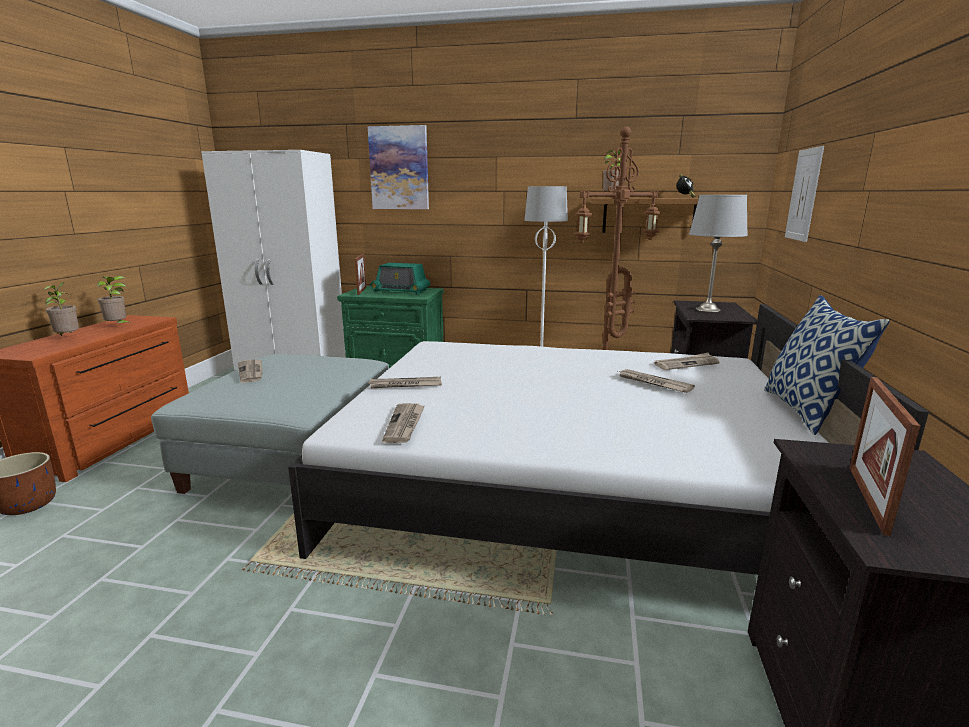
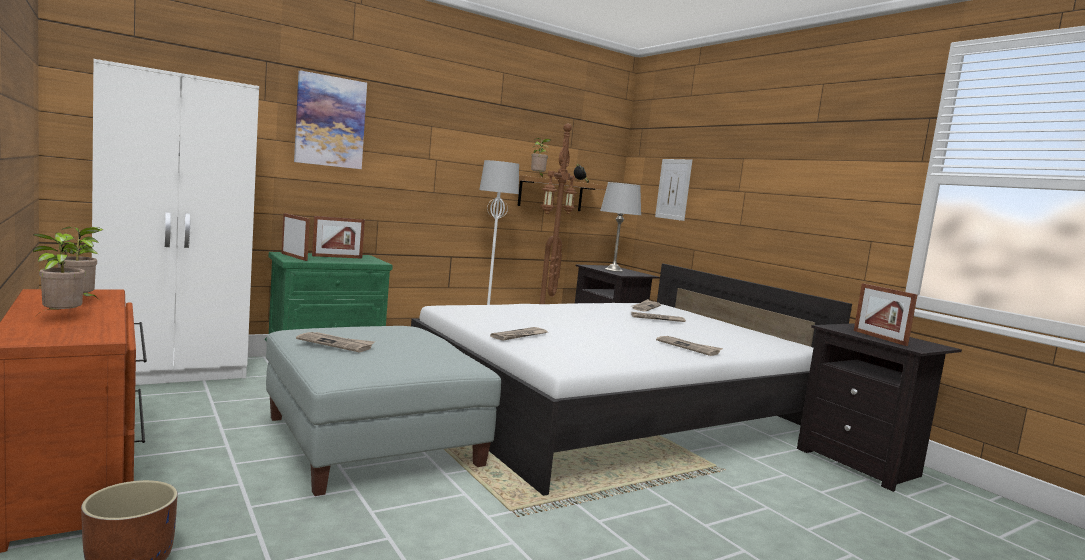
camera: 45 degrees left, 10 degrees down
radio [370,263,430,294] -> picture frame [312,216,365,258]
newspaper [382,403,425,443] -> newspaper moved to [656,336,723,356]
pillow [764,295,890,435] -> none

